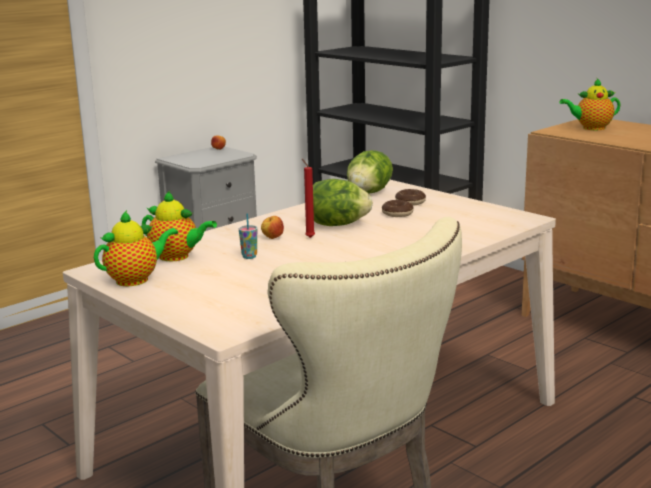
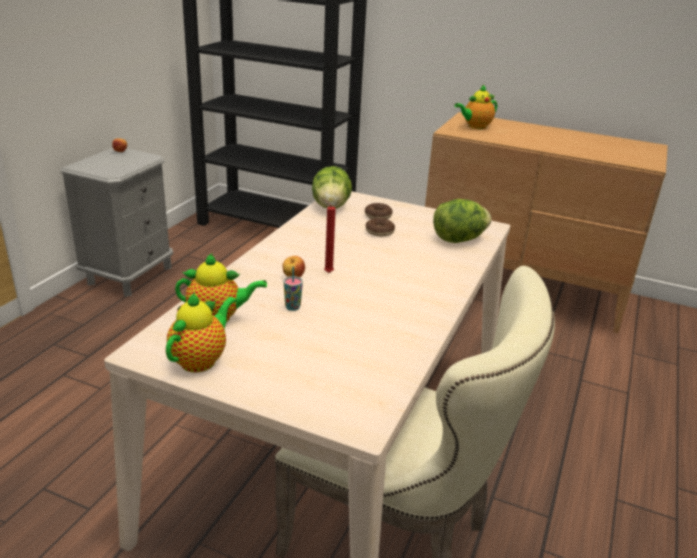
camera: 25 degrees left, 10 degrees up
lettuce [313,179,373,226] -> lettuce moved to [433,199,492,243]

